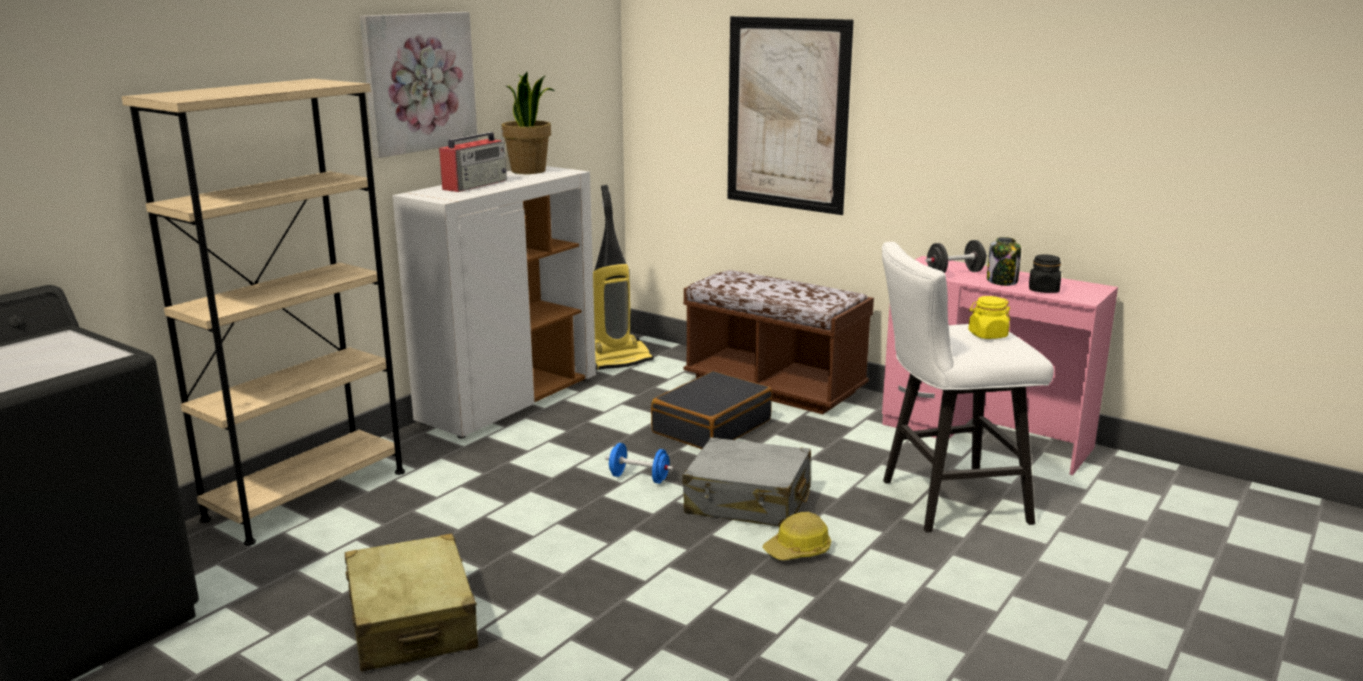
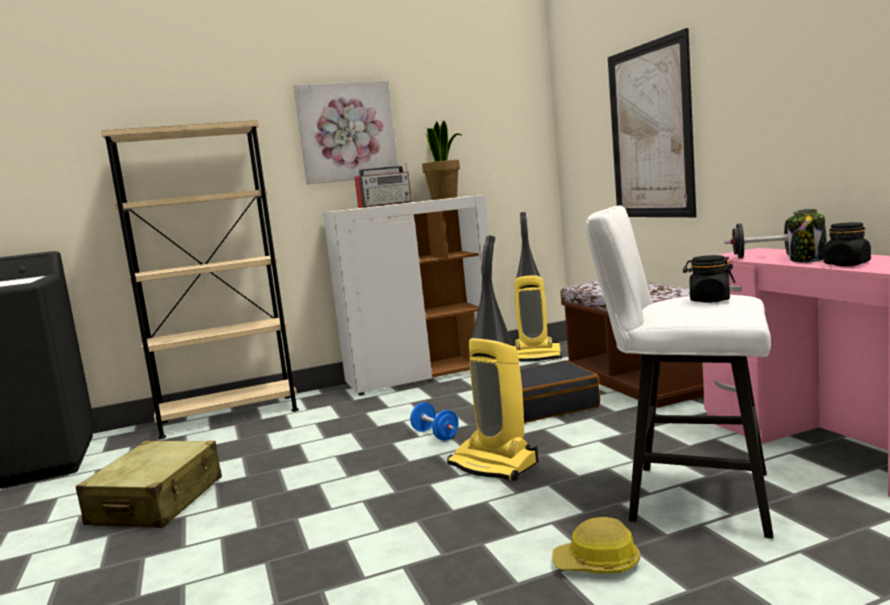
camera: 35 degrees right, 10 degrees down
grey suitcase [682,437,811,527] -> vacuum cleaner [447,235,538,481]
hard hat [762,512,831,560] -> hard hat moved to [552,517,640,574]
yellow jar [968,296,1010,339] -> black jar [683,255,735,302]

